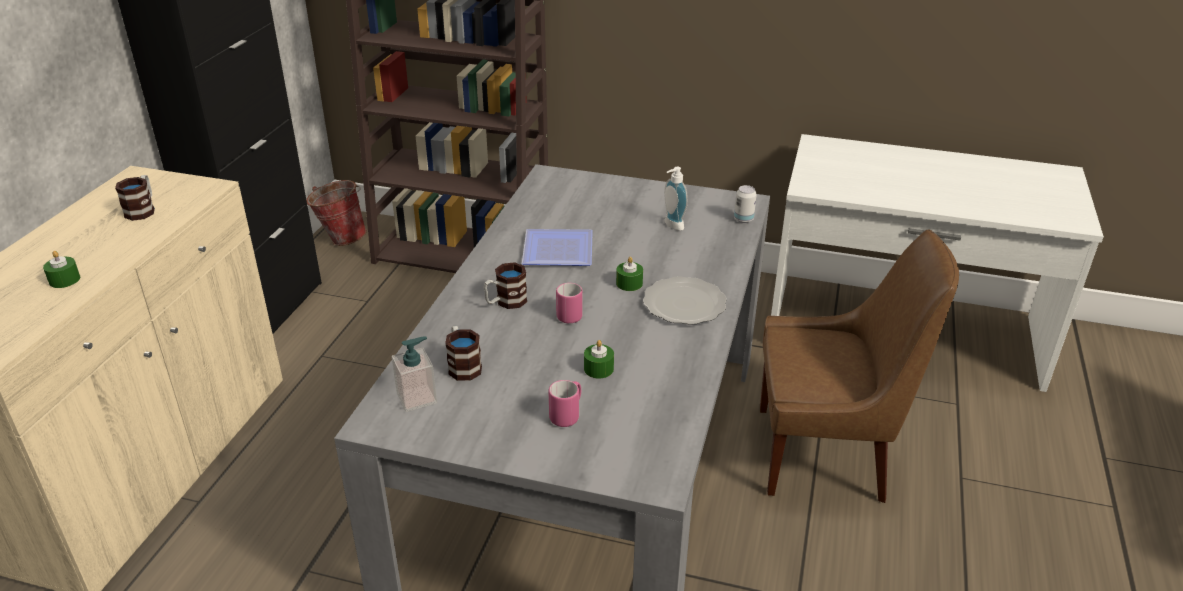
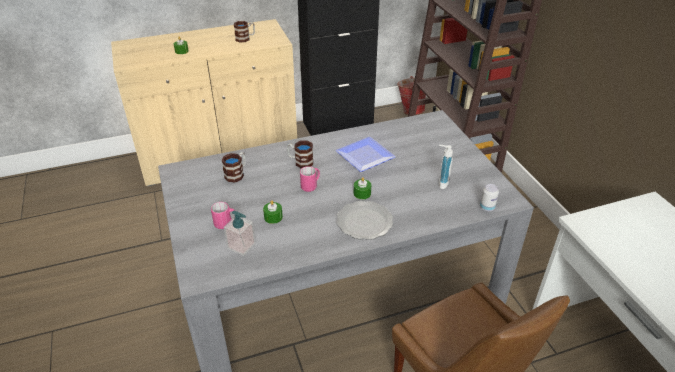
camera: 55 degrees right, 5 degrees up
soap dispenser [392,337,437,412] -> soap dispenser moved to [224,211,256,256]

